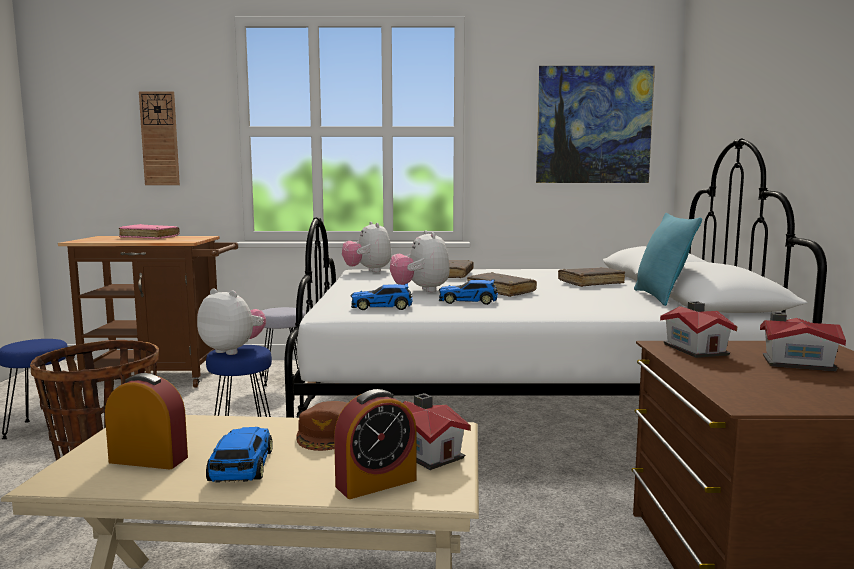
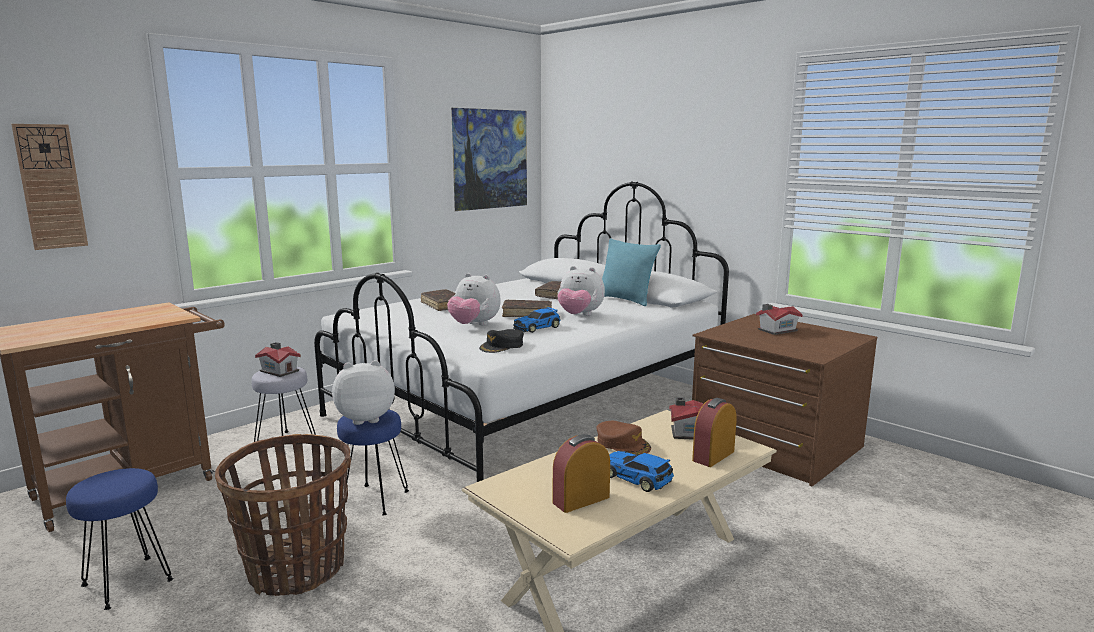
camera: 45 degrees left, 5 degrees up
pink book [119,224,180,239] -> none
alarm clock [334,389,417,499] -> alarm clock turned 150 degrees counterclockwise [692,398,736,467]
plush toy [342,222,391,272] -> plush toy moved to [557,266,605,316]
toy car [351,283,413,310] -> black cap [479,329,524,353]
toy house [660,302,737,358] -> toy house moved to [255,342,301,377]

